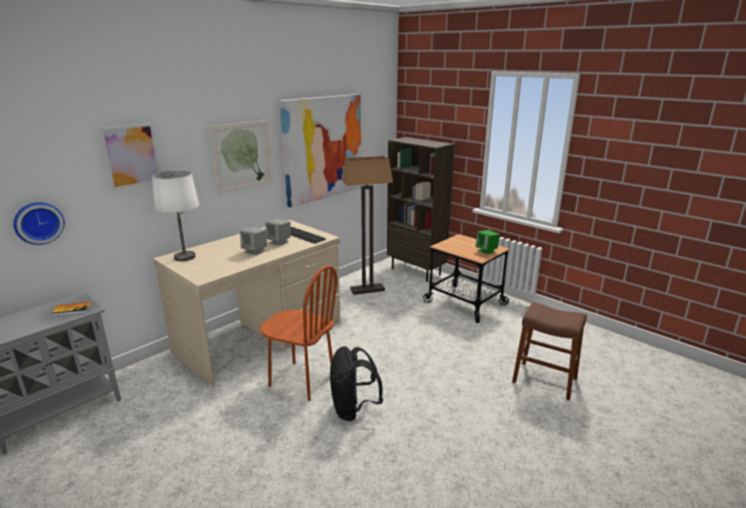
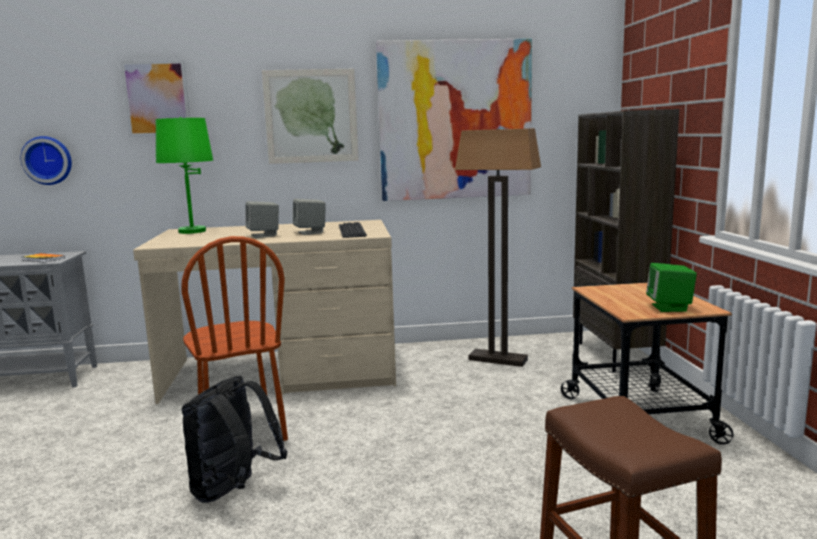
camera: 40 degrees right, 10 degrees down
white table lamp [152,170,199,261] -> green table lamp [156,117,213,234]

